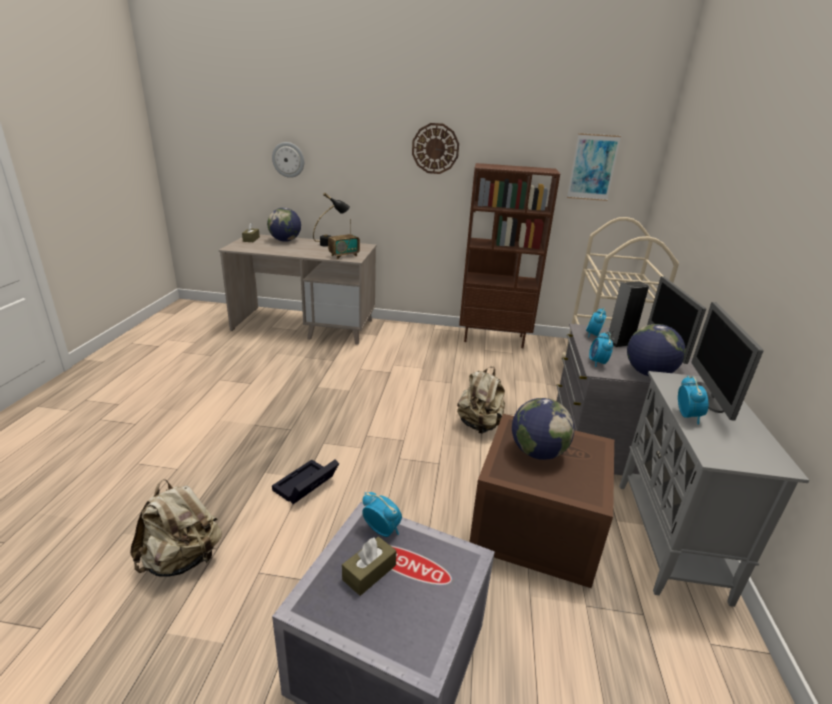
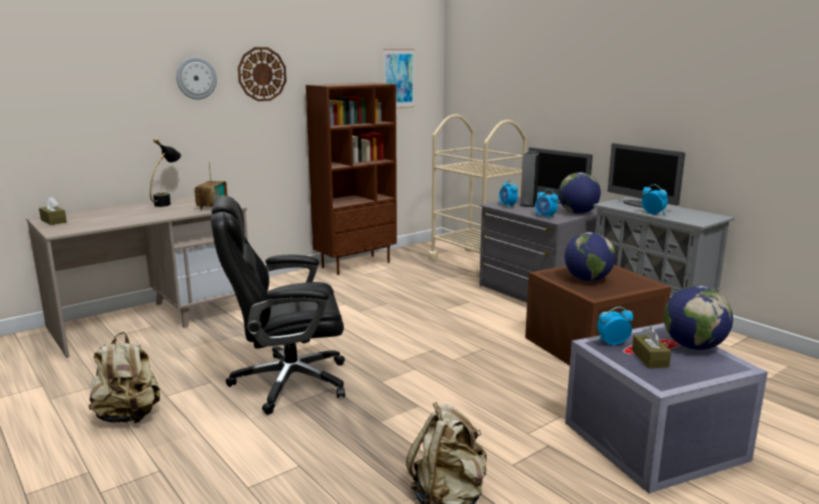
camera: 45 degrees left, 10 degrees down
globe [267,208,301,242] -> globe moved to [664,286,733,350]
wall clock [272,142,304,178] -> wall clock moved to [176,57,217,100]
black storage box [272,459,339,504] -> none
beige backpack [457,367,505,434] -> beige backpack moved to [88,332,160,423]
none -> black office chair [211,196,345,415]

